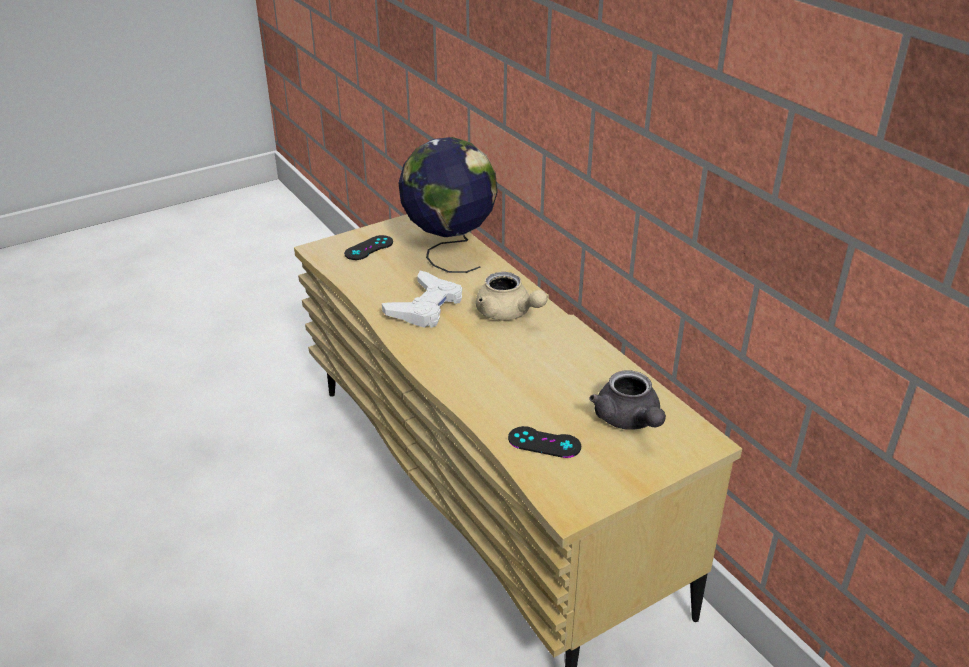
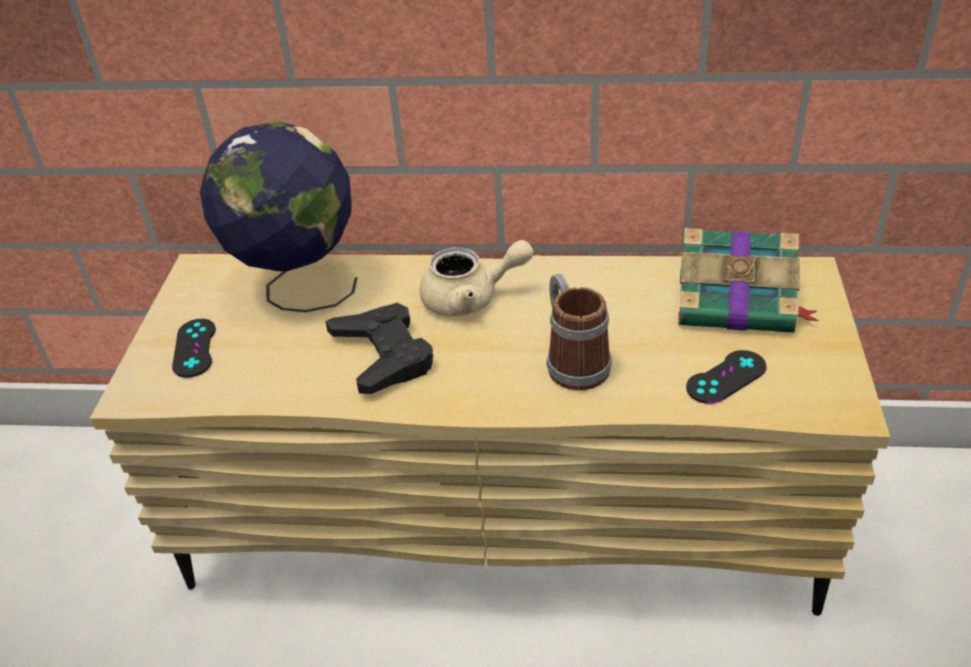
camera: 50 degrees left, 5 degrees up
white game controller [382,271,462,328] -> black game controller [325,303,433,394]
grey teapot [589,370,666,430] -> book [678,228,818,333]
none -> mug [547,274,612,391]

